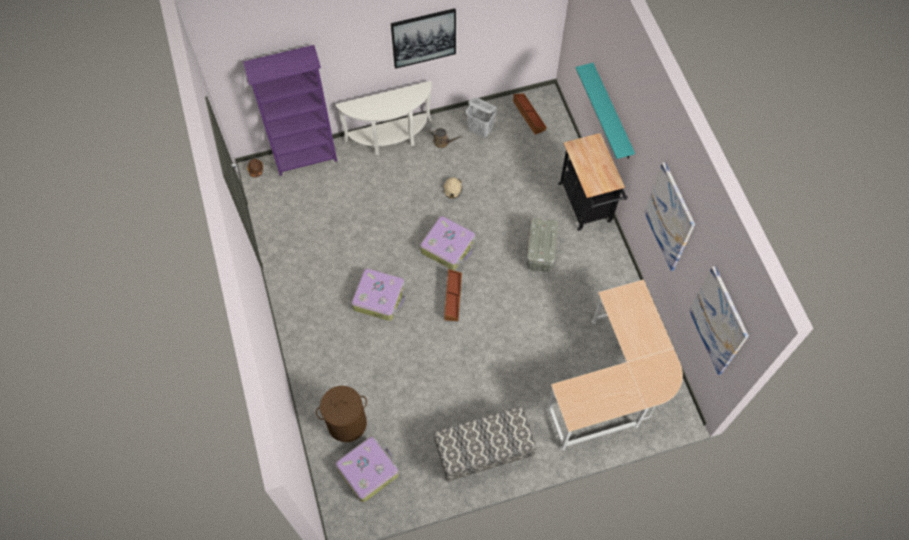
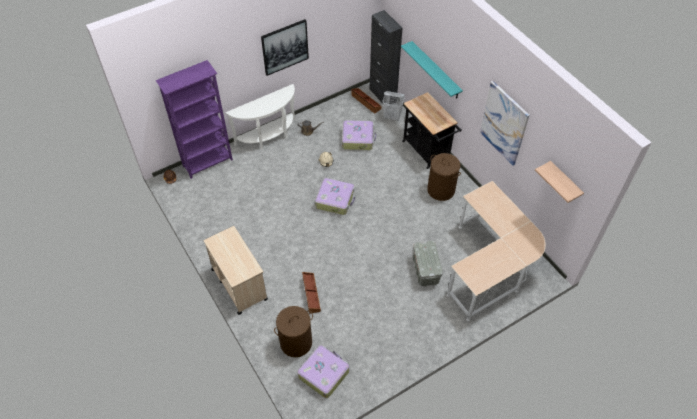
camera: 15 degrees left, 10 degrees down
suitcase [351,268,405,321] -> suitcase moved to [342,120,376,150]
bench [434,407,536,482] -> none
brown storage box [444,269,462,321] -> brown storage box moved to [302,272,321,314]
white laundry basket [466,98,497,138] -> white laundry basket moved to [383,91,405,121]
grey storage box [527,218,558,272] -> grey storage box moved to [413,241,443,286]
picture [689,266,749,375] -> shelf [535,161,584,203]
none -> beige cart [204,226,268,315]
none -> black cabinet [369,10,402,104]
none -> brown laundry basket [427,153,461,201]

